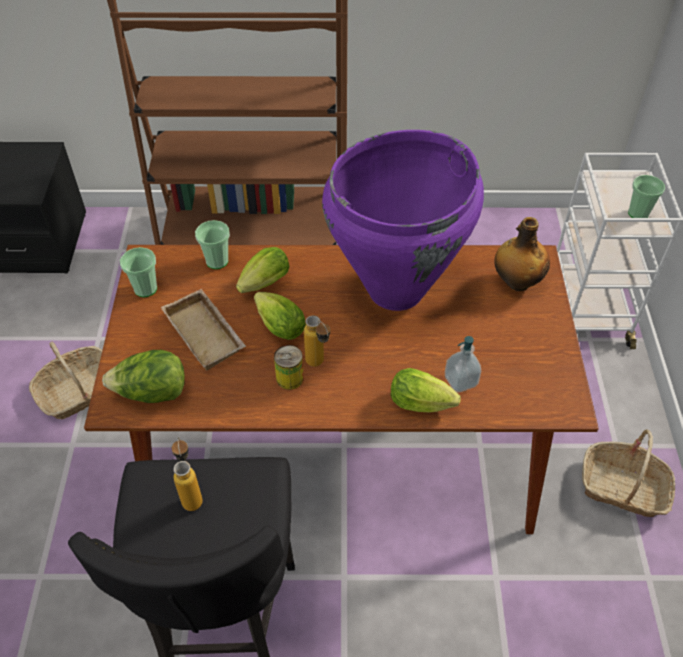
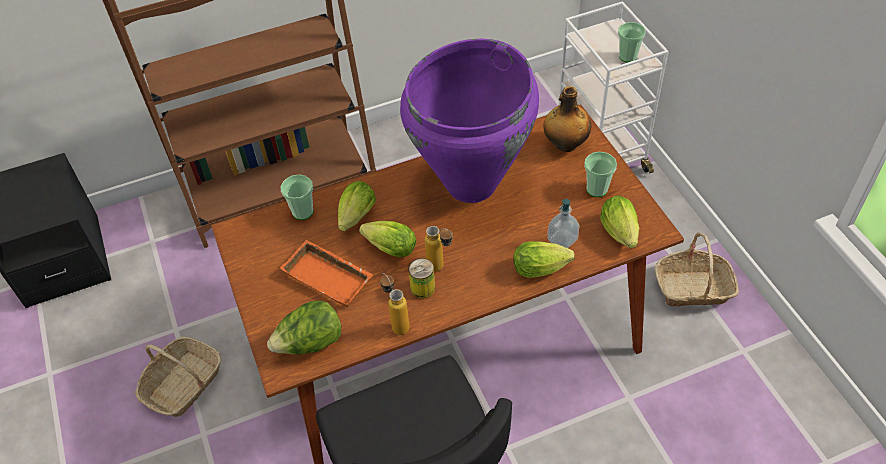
camera: 20 degrees left, 0 degrees up
cup [120,247,157,297] -> cup moved to [584,152,617,197]
beige tray [161,289,246,370] -> orange tray [280,240,373,307]
bottle [172,437,203,511] -> bottle moved to [380,273,410,335]
none -> lettuce [600,196,639,248]

